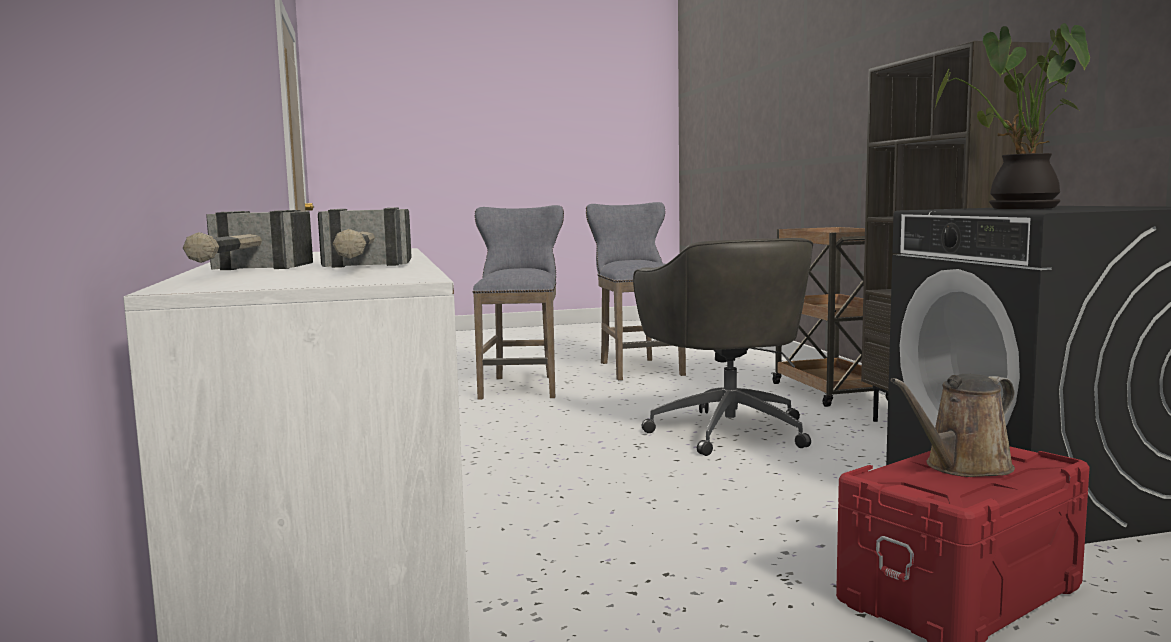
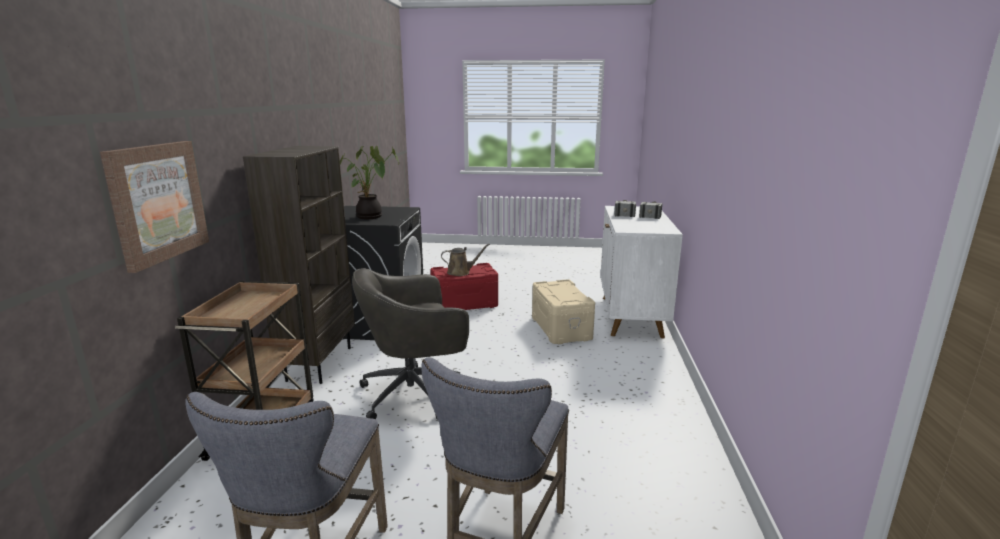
camera: 160 degrees left, 10 degrees up
grey office chair [633,238,813,456] -> grey office chair turned 120 degrees counterclockwise [352,268,469,420]
none -> picture [100,141,209,273]
none -> beige storage box [532,279,595,344]

